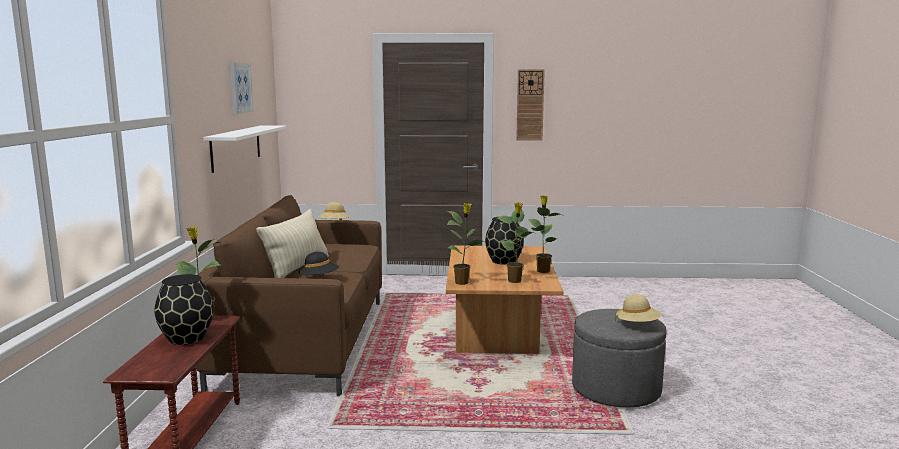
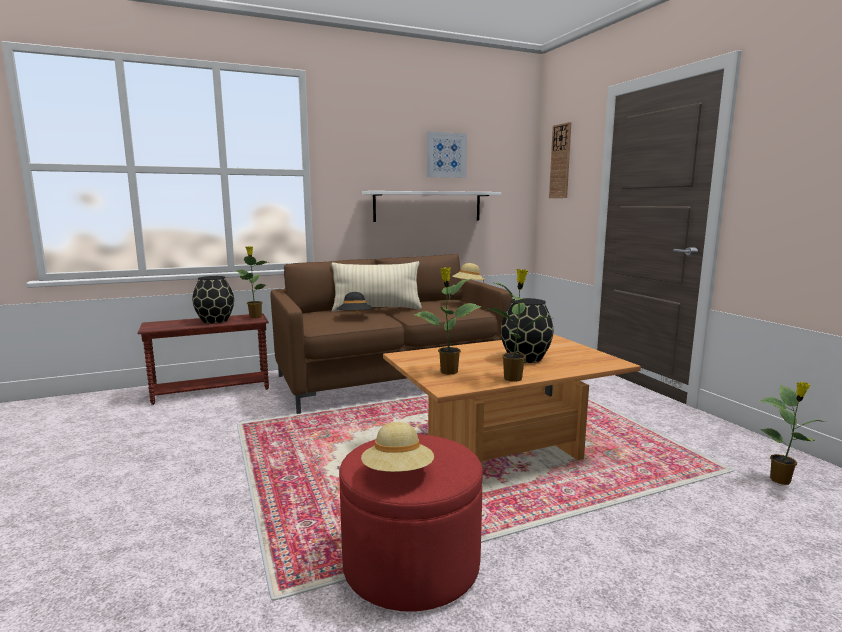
camera: 65 degrees right, 0 degrees up
potted plant [444,203,486,285] -> potted plant moved to [760,381,826,485]
wall clock [516,69,545,141] -> wall clock moved to [549,122,572,198]
grey ottoman [572,309,666,408] -> red ottoman [339,434,483,612]

